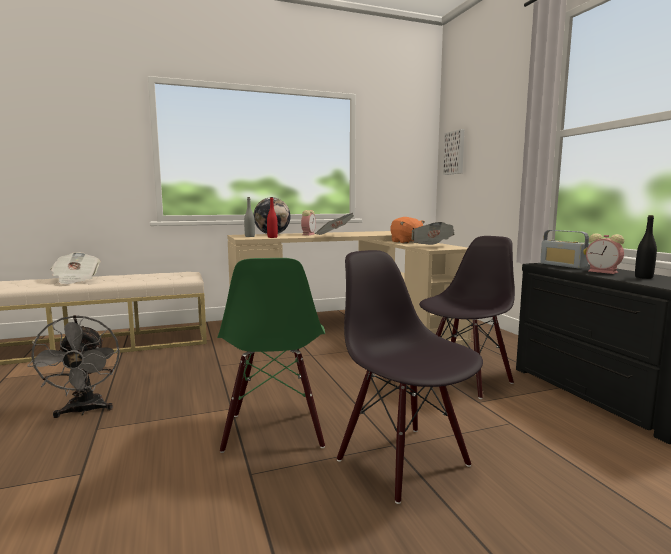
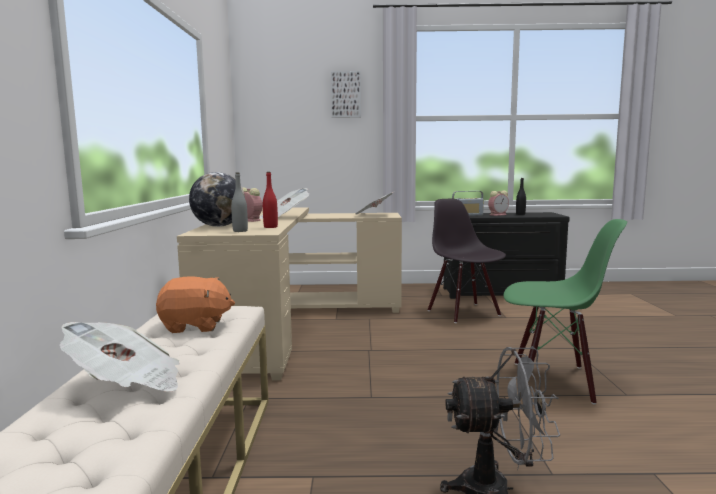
camera: 70 degrees left, 0 degrees up
black chair [337,250,483,504] -> none
orange plush toy [390,217,425,244] -> orange plush toy moved to [156,276,235,333]
picture [443,129,464,175] -> picture moved to [331,71,361,118]

